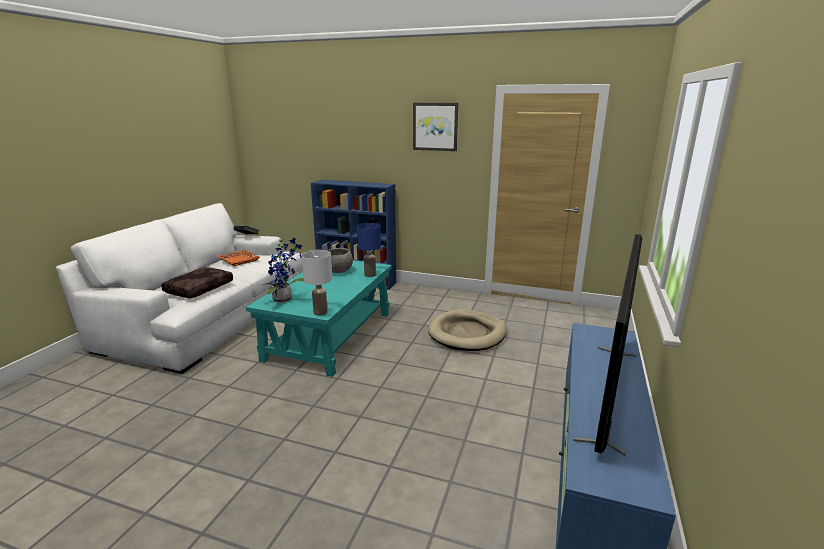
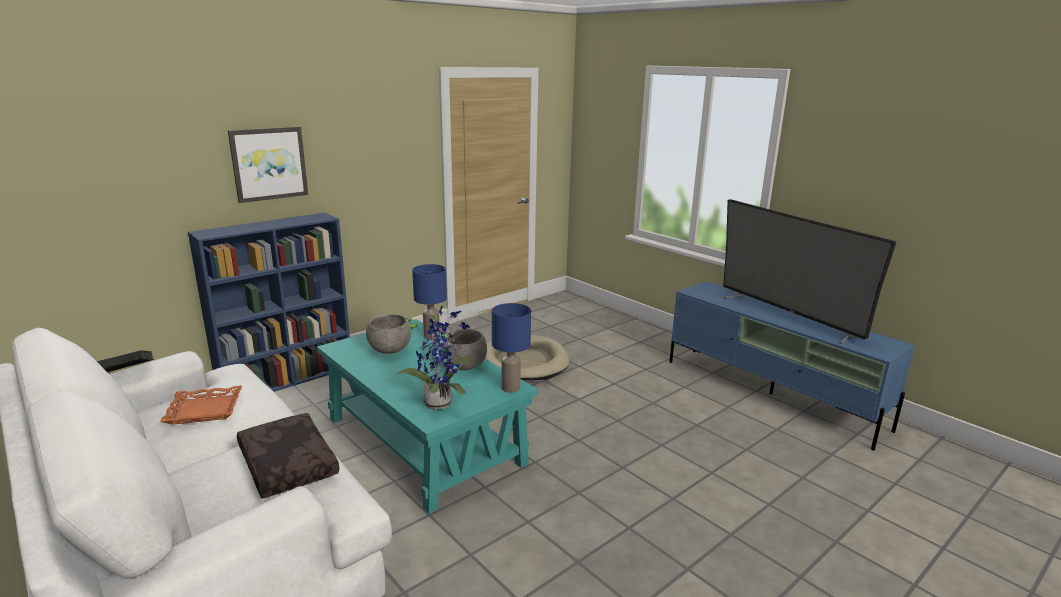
camera: 60 degrees left, 0 degrees up
white table lamp [301,250,332,316] -> blue table lamp [492,303,531,393]
picture [413,103,458,151] -> picture moved to [228,127,308,203]
none -> grey bowl [440,328,487,371]

